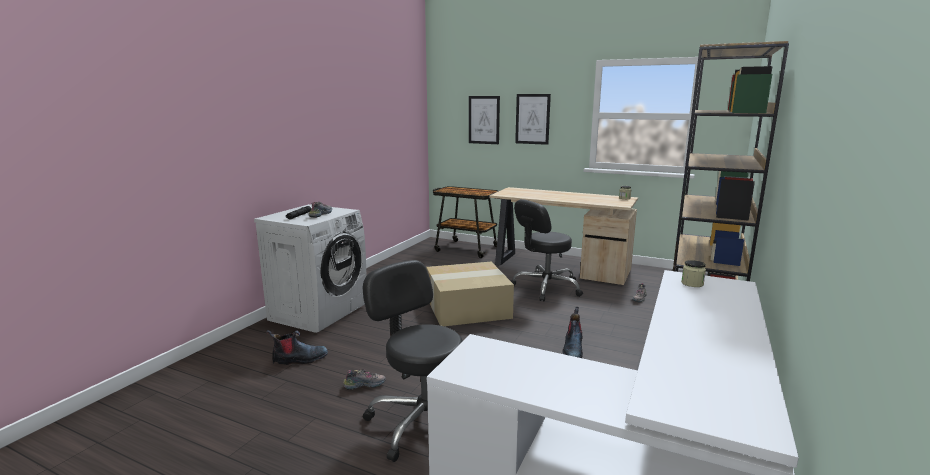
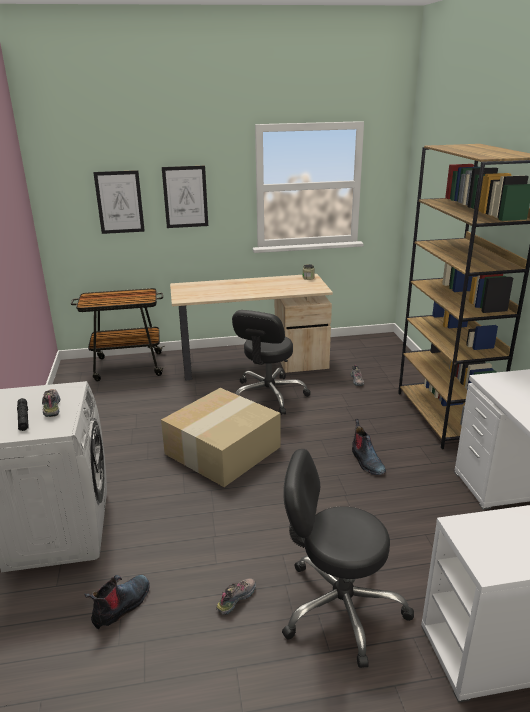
camera: 35 degrees left, 10 degrees up
jar [681,260,706,287] -> none

